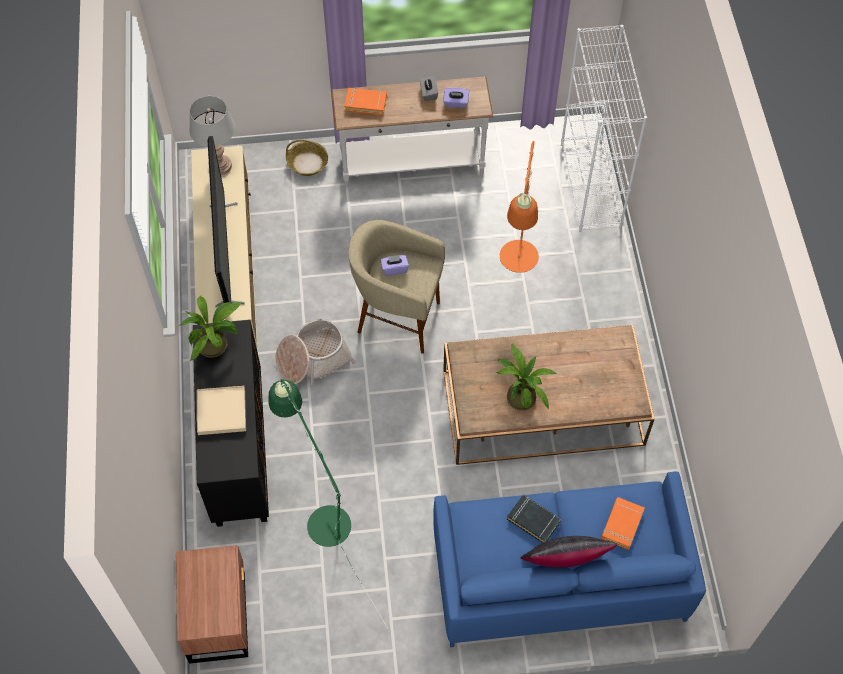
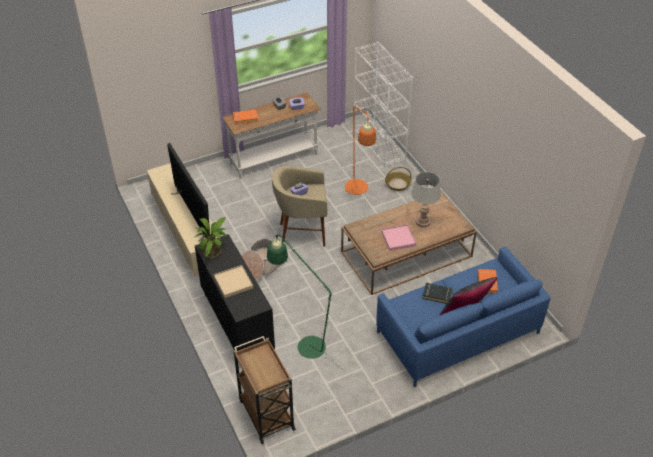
camera: 20 degrees left, 15 degrees down
brown nightstand [176,545,248,664] -> brown cart [234,336,296,444]
grey table lamp [189,96,235,175] -> grey table lamp moved to [411,172,441,228]
basket [286,140,328,176] -> basket moved to [385,167,412,191]
potted plant [497,343,556,411] -> pink tray [381,224,416,251]

